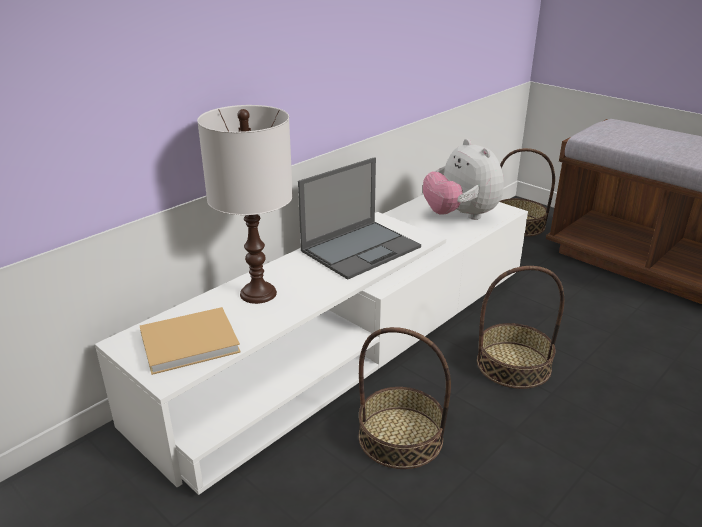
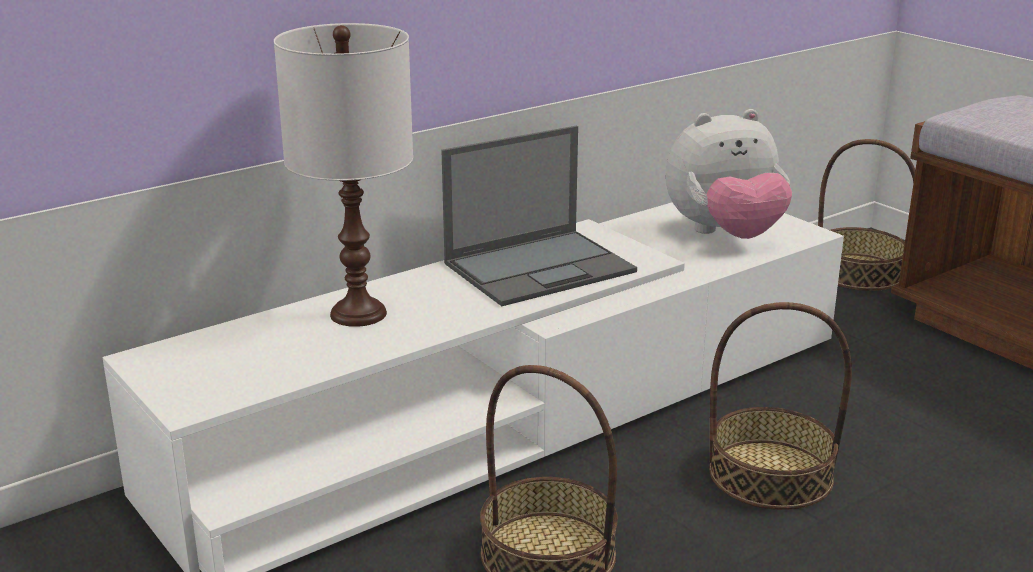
camera: 10 degrees right, 5 degrees down
beige book [140,307,241,375] -> none
plush toy [423,139,504,220] -> plush toy turned 90 degrees counterclockwise [666,109,792,239]

